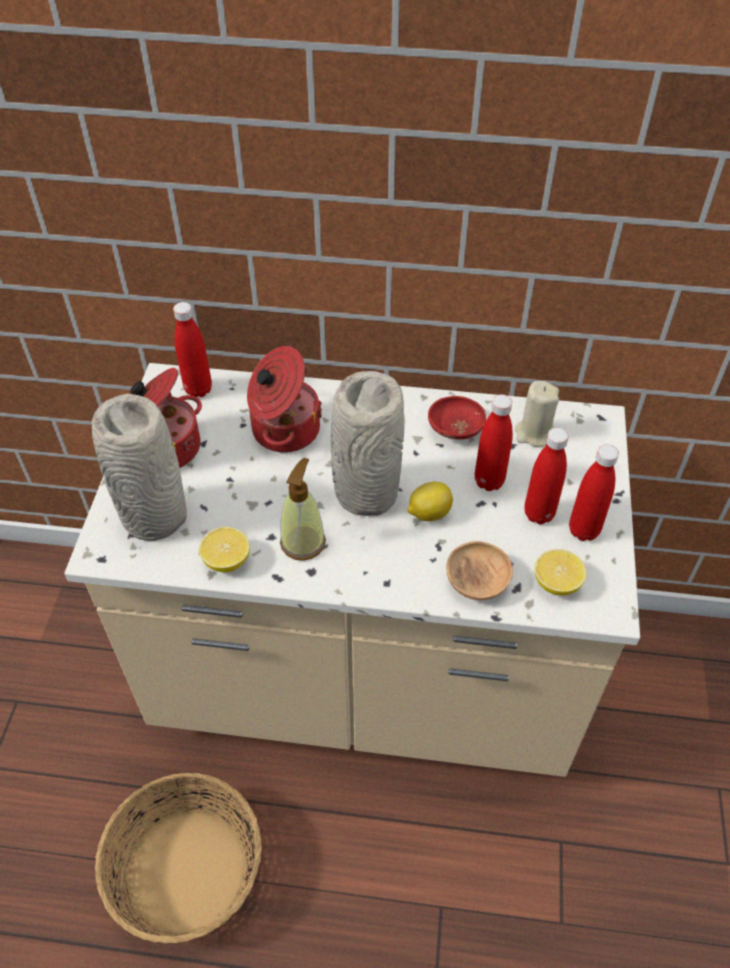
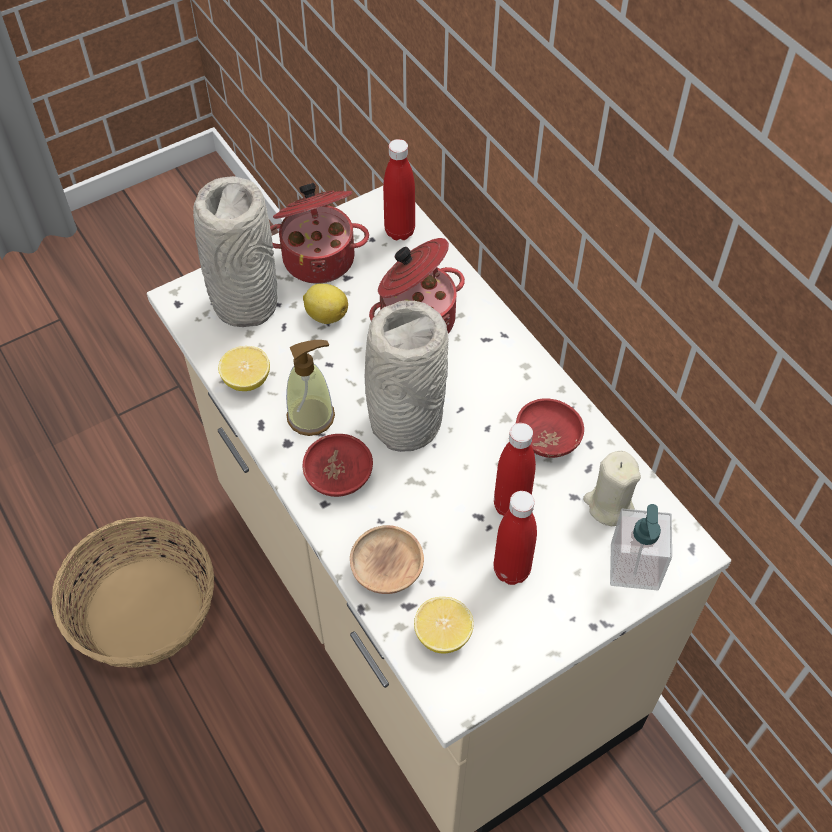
camera: 50 degrees right, 5 degrees up
lemon [408,482,453,521] -> lemon moved to [303,284,348,324]
red bottle [569,444,619,541] -> none
none -> red bowl [303,434,373,497]
none -> soap dispenser [610,504,672,591]

